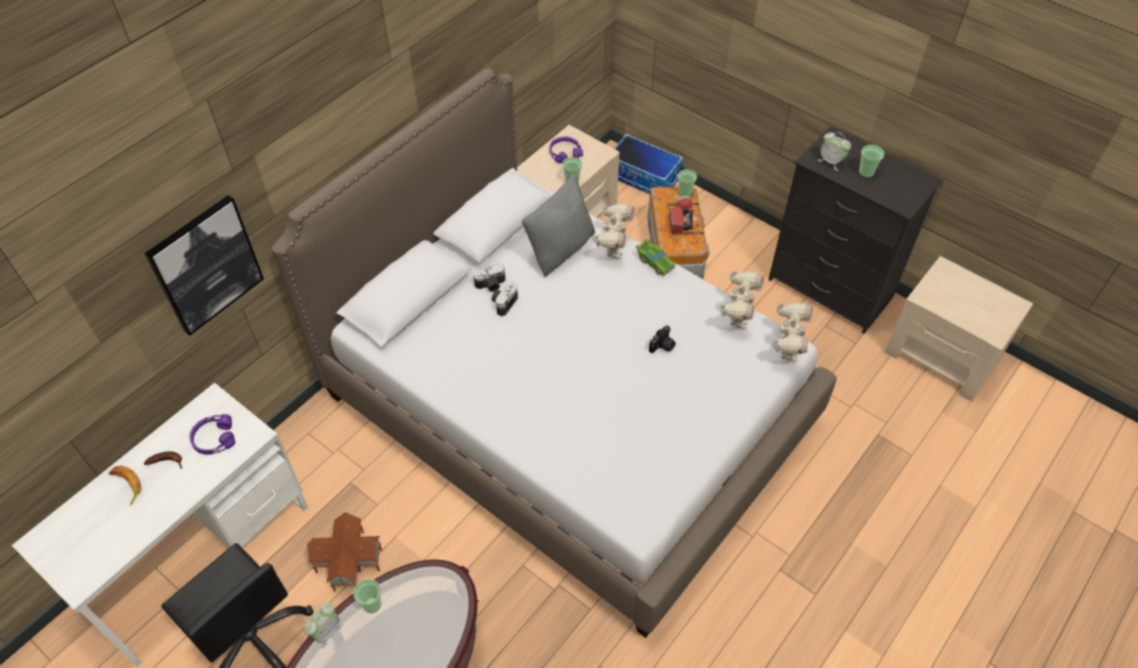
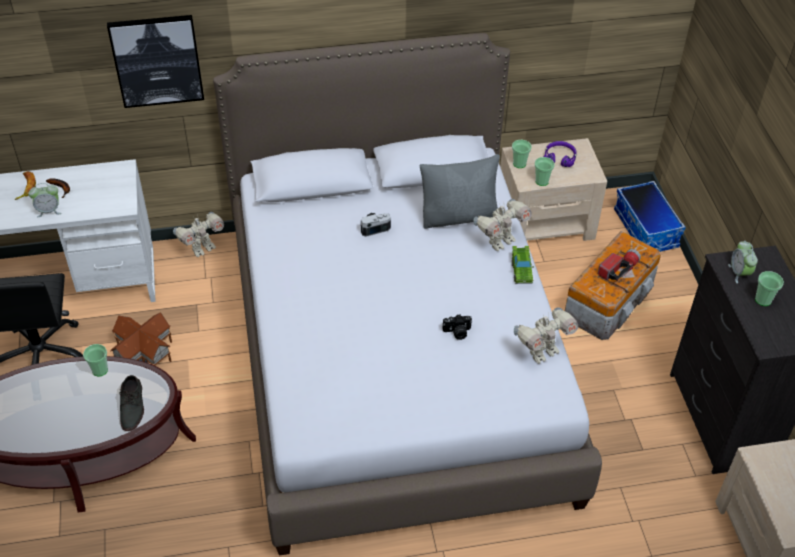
camera: 40 degrees right, 5 degrees down
purple headphones [189,414,236,455] -> none
alarm clock [304,603,343,648] -> alarm clock moved to [28,183,61,217]
camera [473,264,505,292] -> none
cup [678,169,697,196] -> cup moved to [512,140,532,168]
toy robot [772,303,813,362] -> toy robot moved to [173,212,224,257]
none -> grey shoe [119,375,144,431]

